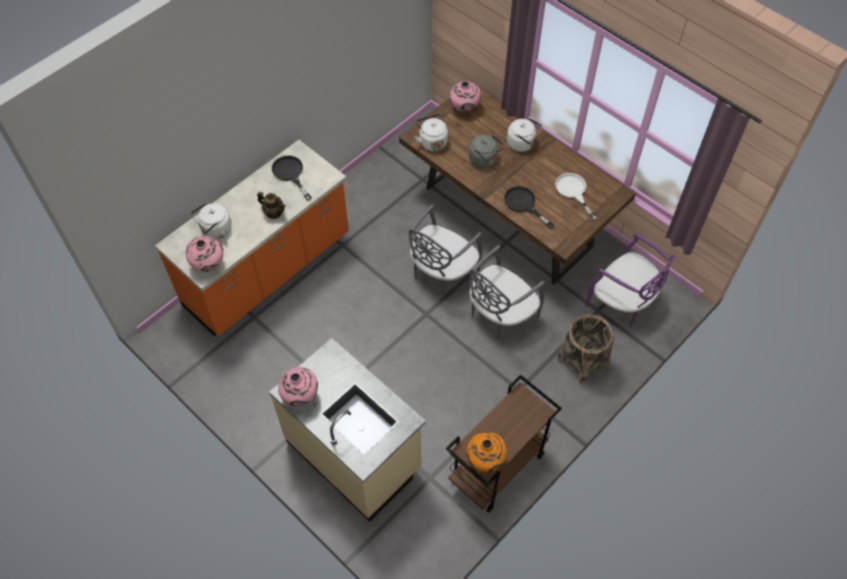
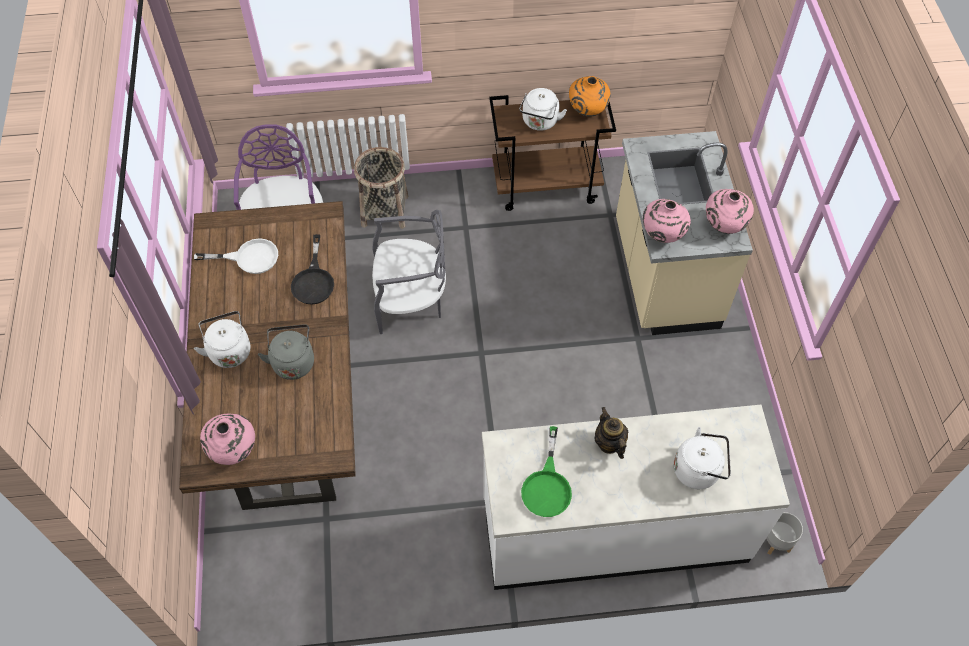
camera: 140 degrees left, 0 degrees up
orange counter [155,140,349,336] -> white counter [482,405,790,590]
pink vase [186,236,223,272] -> pink vase moved to [643,199,691,243]
black frying pan [272,155,312,200] -> green frying pan [521,426,572,517]
grey chair [409,204,483,297] -> none
white kettle [414,114,448,151] -> white kettle moved to [519,88,567,131]
white frying pan [555,173,597,220] -> white frying pan turned 105 degrees counterclockwise [194,238,278,274]
none -> grey planter [766,512,803,555]

